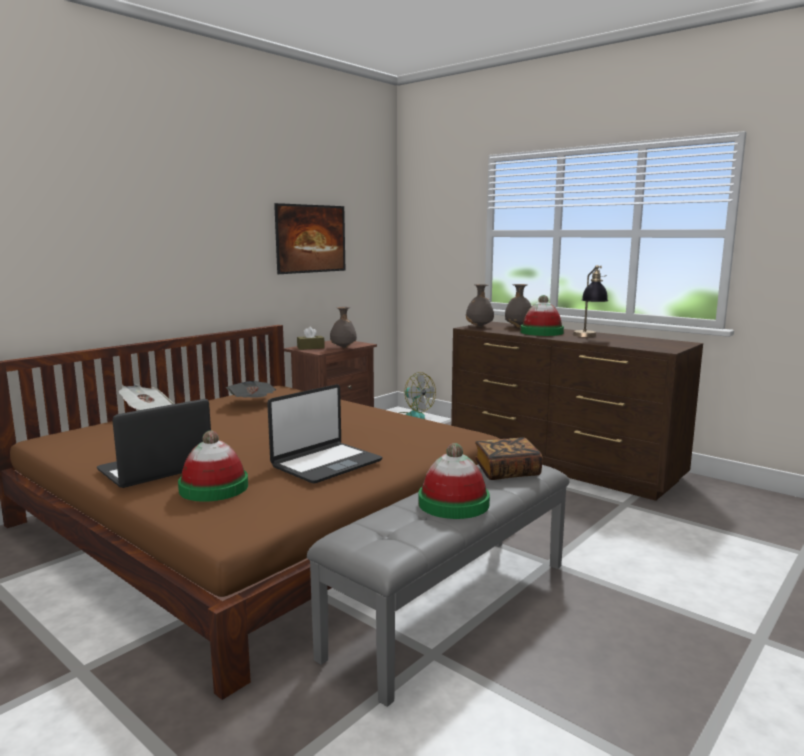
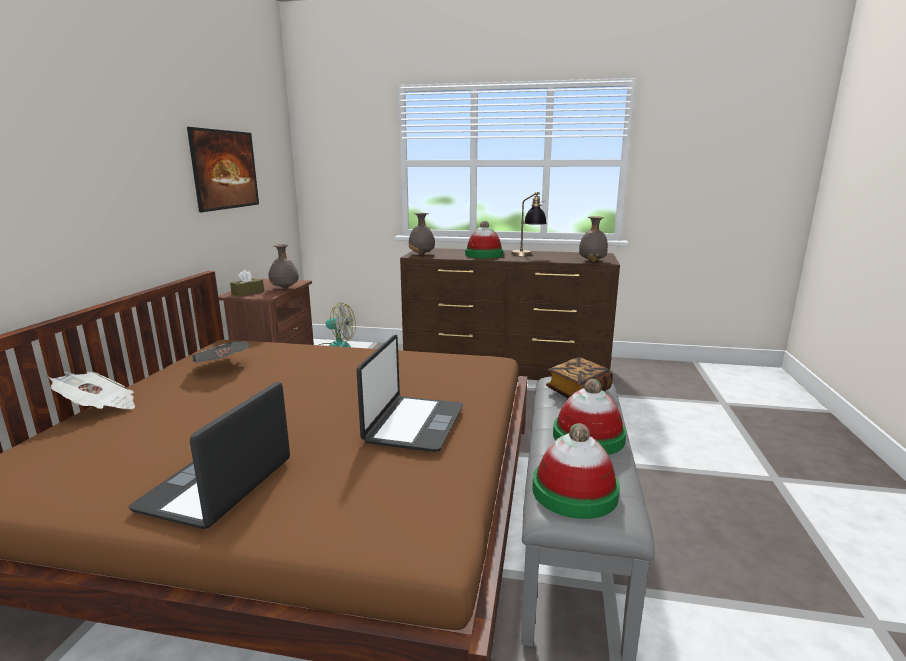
camera: 30 degrees left, 5 degrees up
hat [178,430,248,502] -> hat moved to [532,423,620,519]
grey vase [505,284,531,328] -> grey vase moved to [579,216,608,262]

